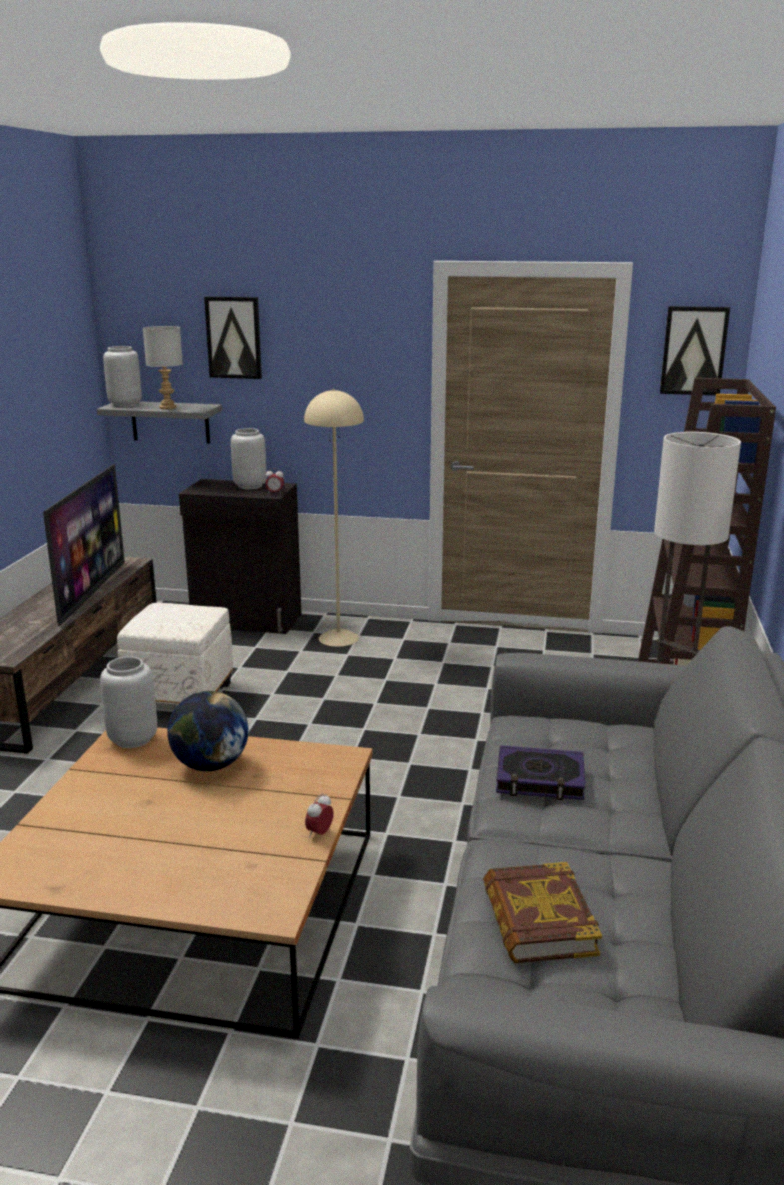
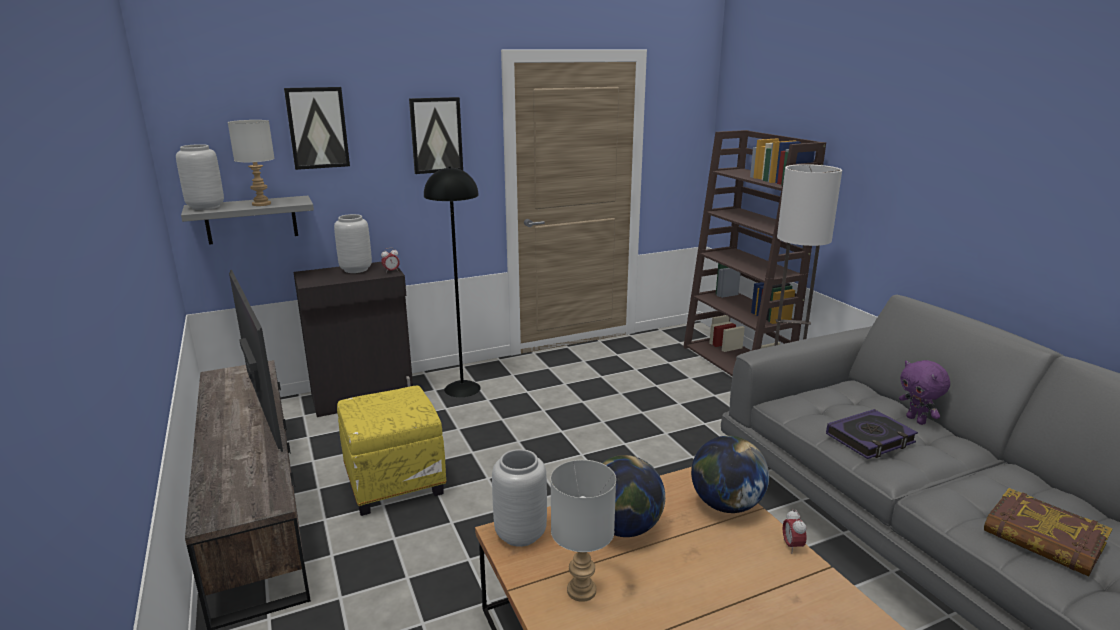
camera: 35 degrees left, 0 degrees up
white ottoman [117,603,234,704] -> yellow ottoman [337,386,447,516]
beige floor lamp [304,389,364,647] -> black floor lamp [424,166,481,397]
picture [660,306,730,395] -> picture moved to [409,97,463,174]
none -> grey table lamp [551,460,616,602]
none -> globe [691,436,769,513]
none -> purple plush toy [899,360,950,425]

